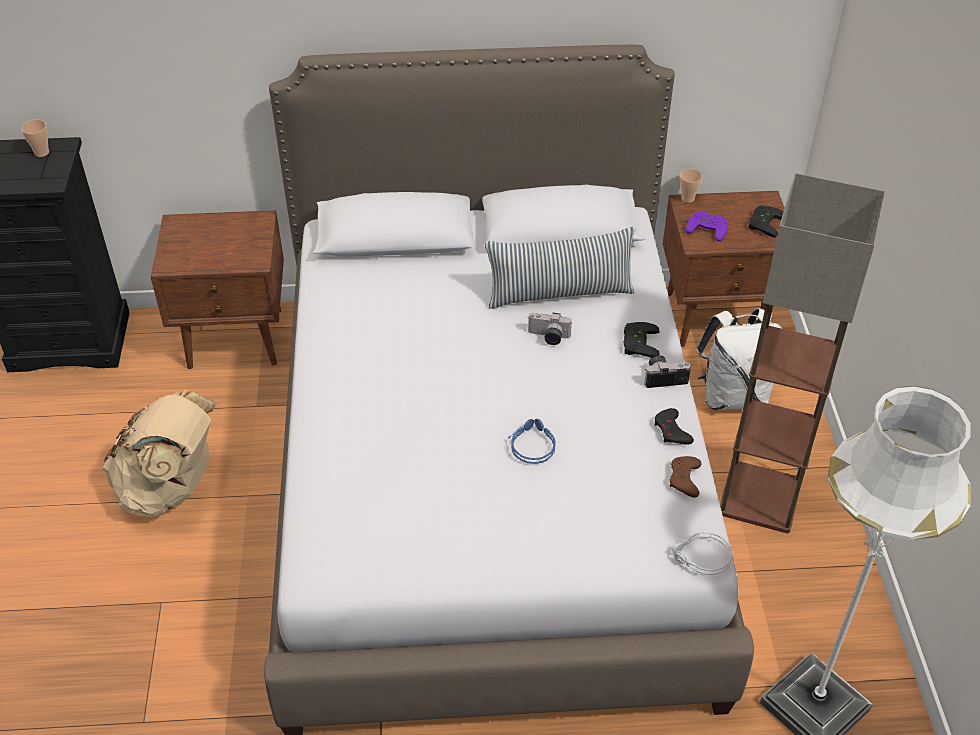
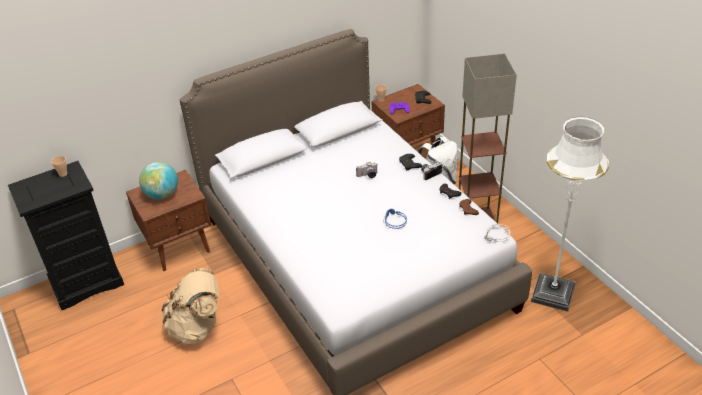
camera: 25 degrees left, 5 degrees down
pillow [485,227,635,309] -> none
none -> globe [139,162,178,199]

